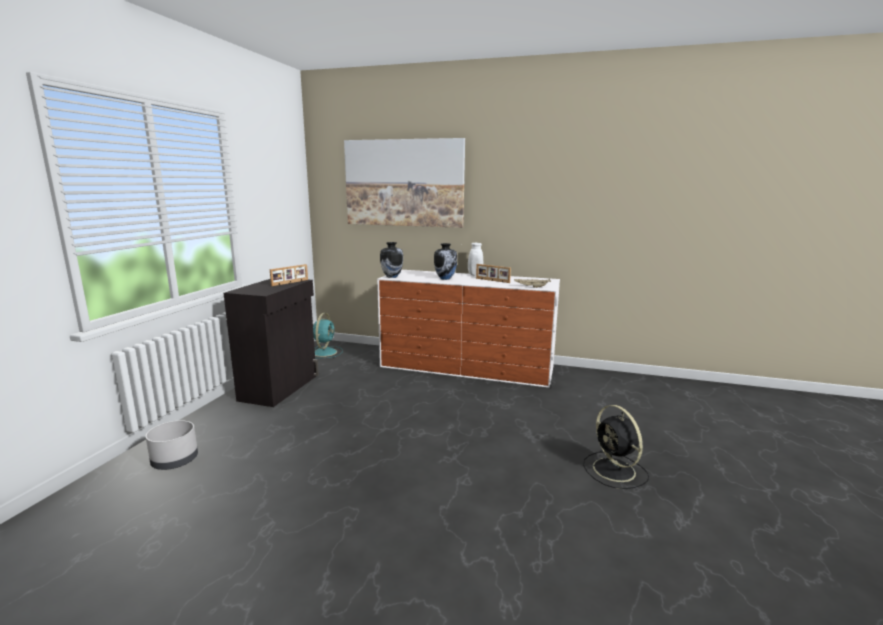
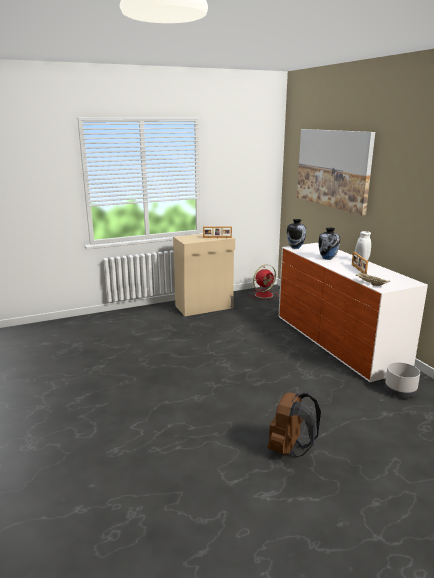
camera: 50 degrees right, 5 degrees up
grey planter [145,420,198,470] -> grey planter moved to [385,362,420,397]
black cabinet [224,279,319,407] -> beige cabinet [173,234,235,316]
turquoise fan [313,313,343,358] -> red fan [249,265,278,300]
black fan [583,405,649,489] -> brown backpack [268,392,321,457]

